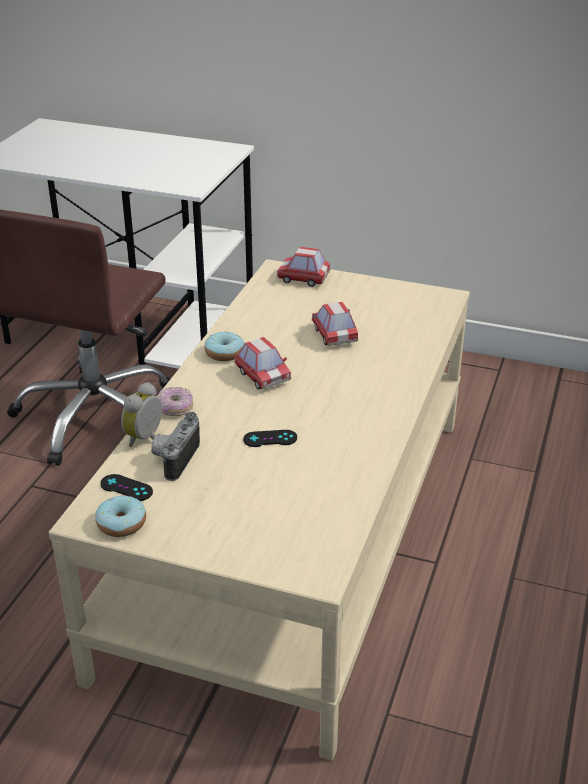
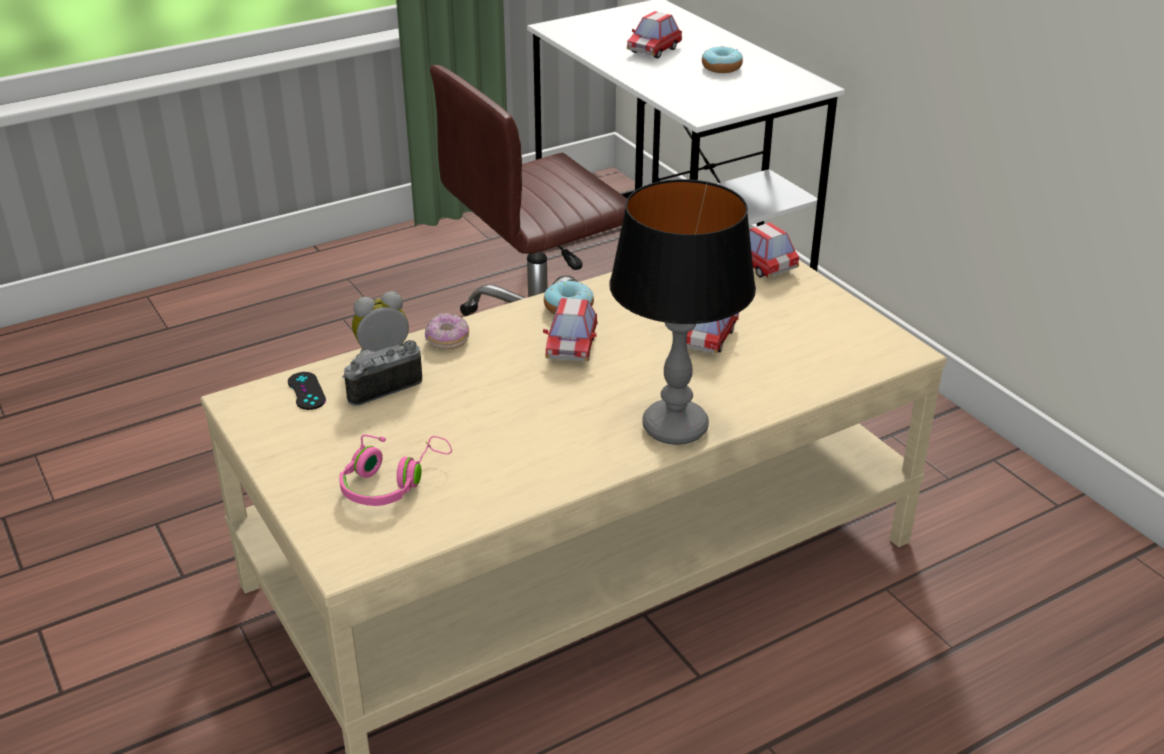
camera: 40 degrees right, 0 degrees up
donut [95,496,146,537] -> donut moved to [702,46,743,73]
black game controller [243,430,297,447] -> none
none -> pink headphones [339,435,452,506]
none -> table lamp [609,179,756,445]
none -> toy car [627,11,682,58]

